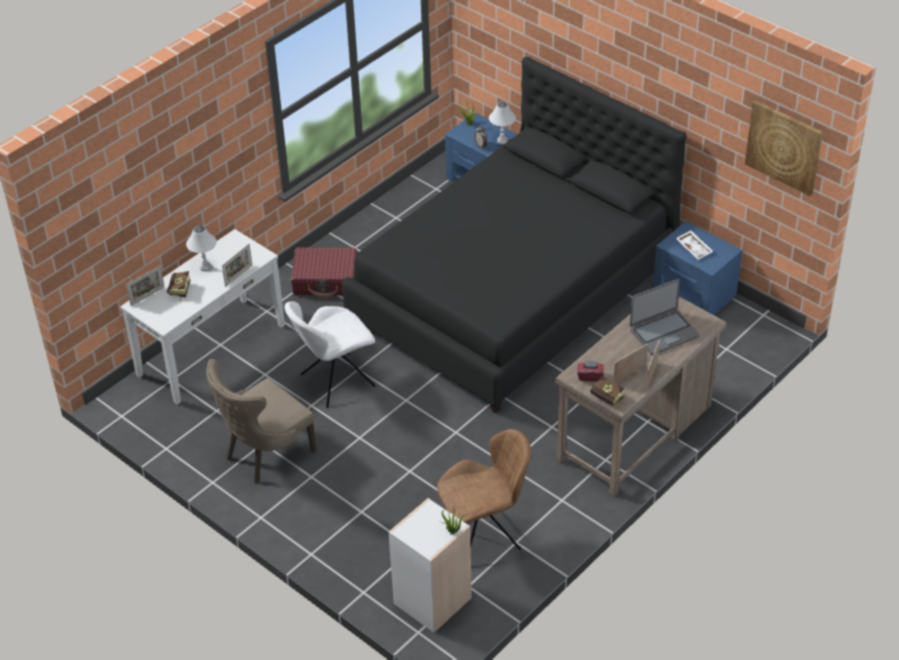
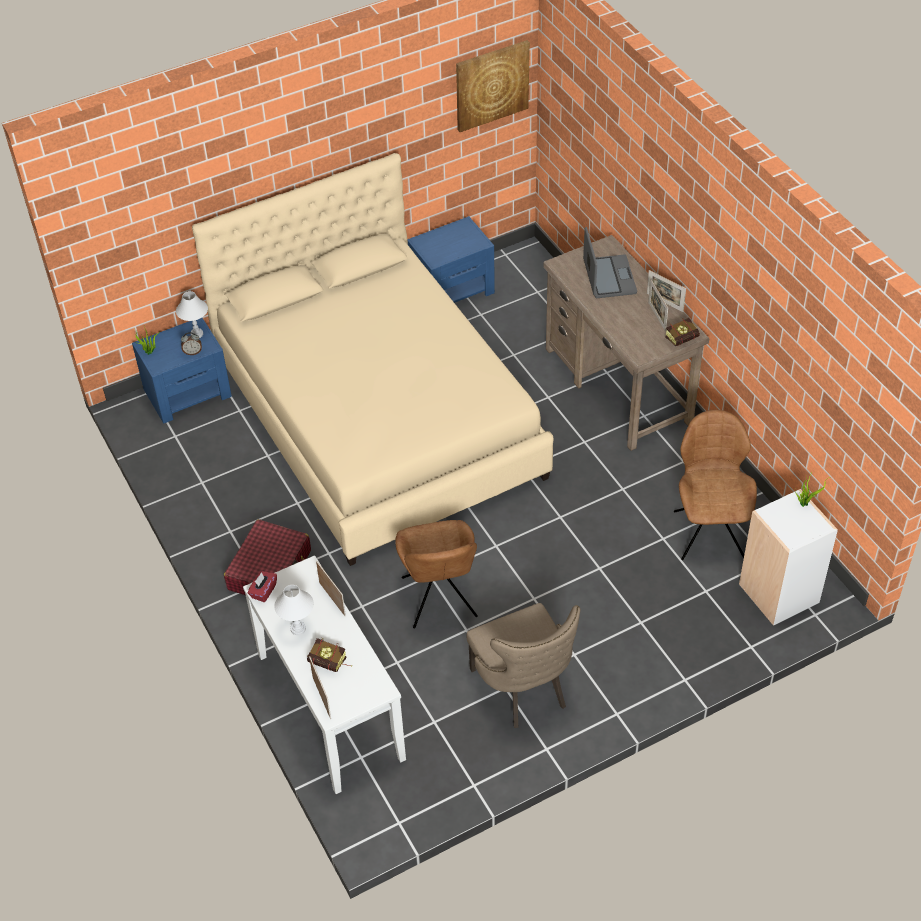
camera: 70 degrees left, 5 degrees up
white chair [285,301,376,408] -> brown chair [395,520,478,628]
black bed [342,57,686,414] -> beige bed [192,153,554,566]
red tissue box [577,360,604,382] -> red tissue box moved to [248,571,277,602]
white tray [676,230,713,259] -> none

